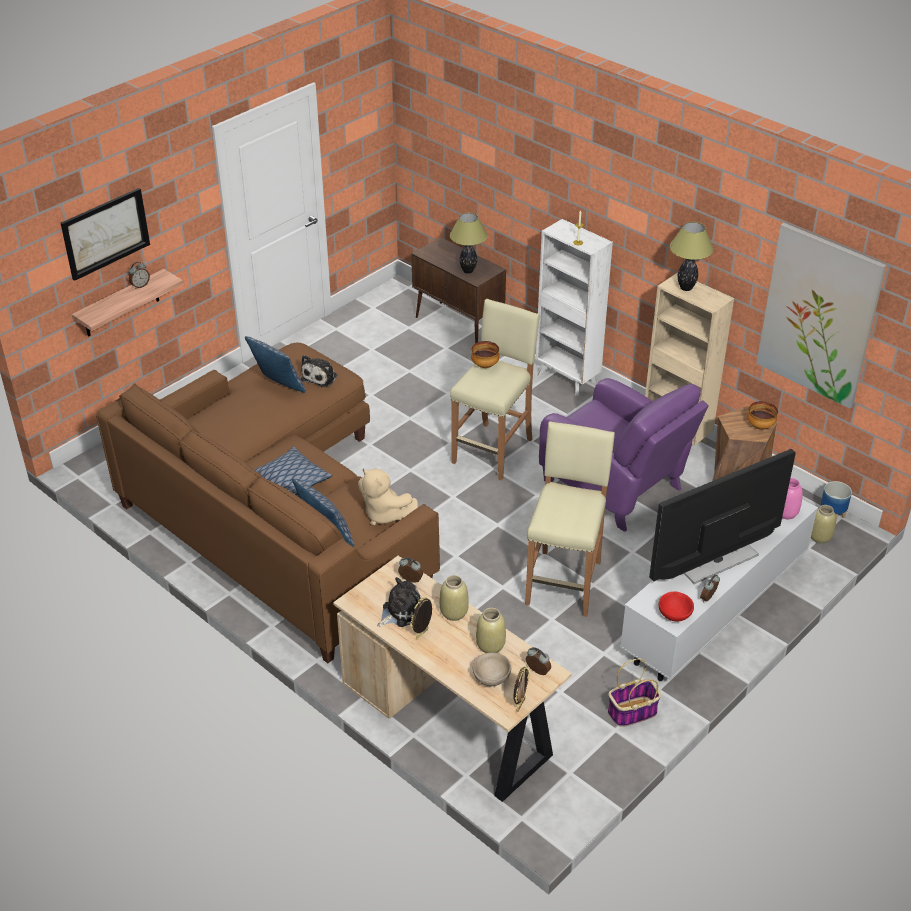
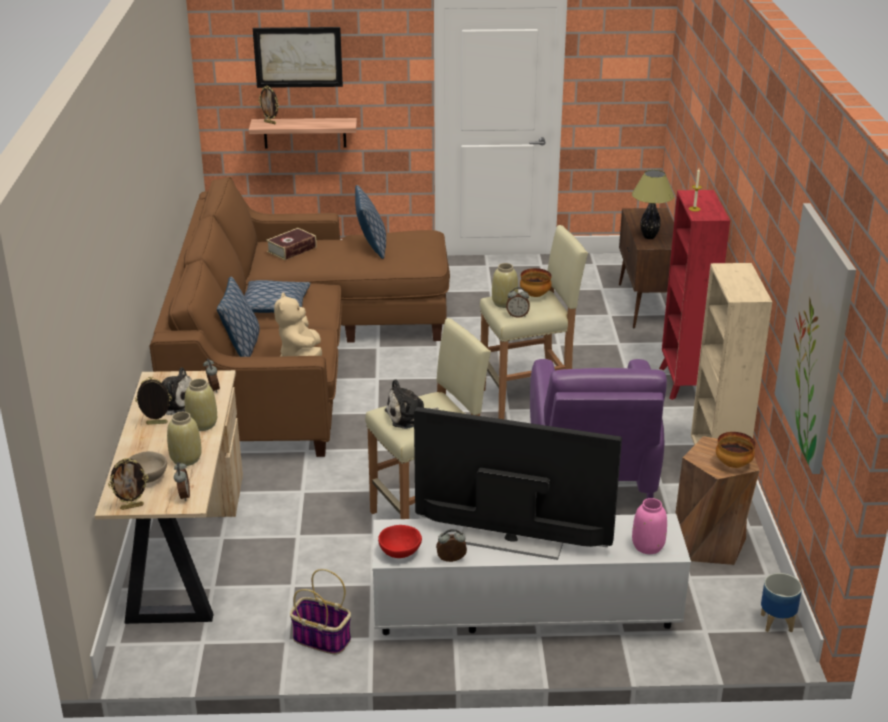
camera: 45 degrees right, 10 degrees down
alarm clock [129,262,150,289] -> alarm clock moved to [506,287,530,318]
plush toy [301,355,337,387] -> plush toy moved to [385,379,439,429]
white bookcase [536,219,613,396] -> red bookcase [659,190,730,400]
table lamp [670,222,713,291] -> none
beige vase [811,505,836,544] -> beige vase moved to [492,263,518,308]
none -> picture frame [258,86,279,124]
none -> book [266,228,317,260]

